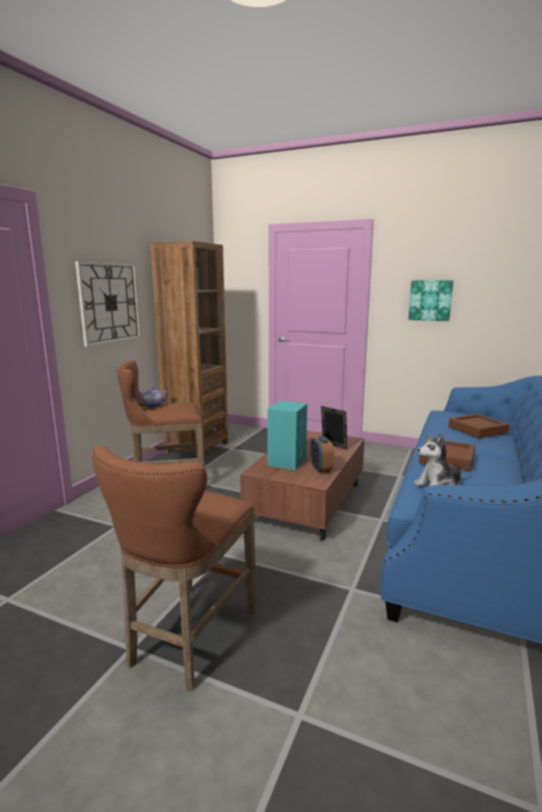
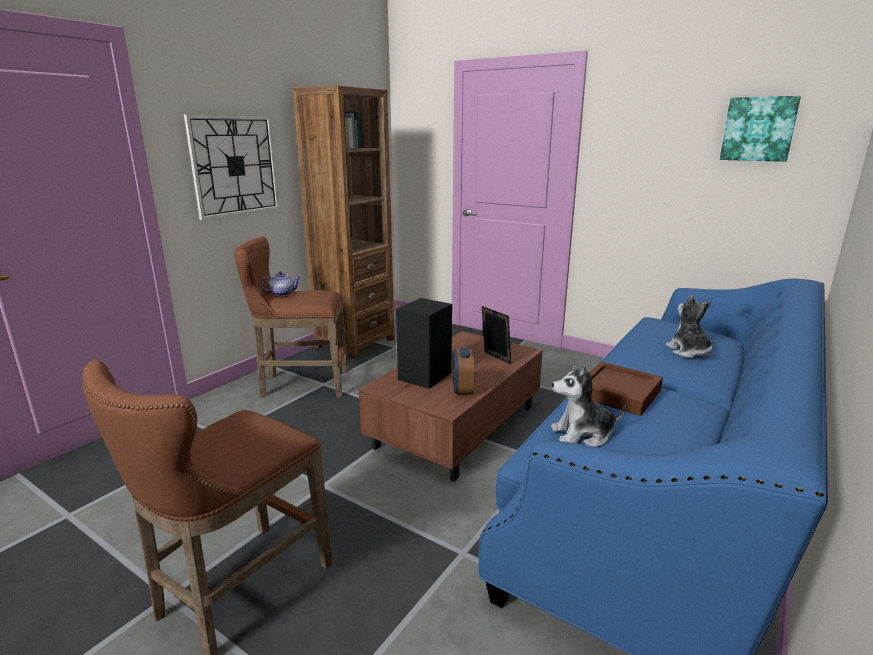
camera: 10 degrees right, 5 degrees up
turquoise speaker [267,401,307,470] -> black speaker [396,298,452,389]
picture [408,280,453,321] -> picture moved to [720,96,801,162]
brown tray [448,414,509,438] -> plush toy [666,295,714,358]

